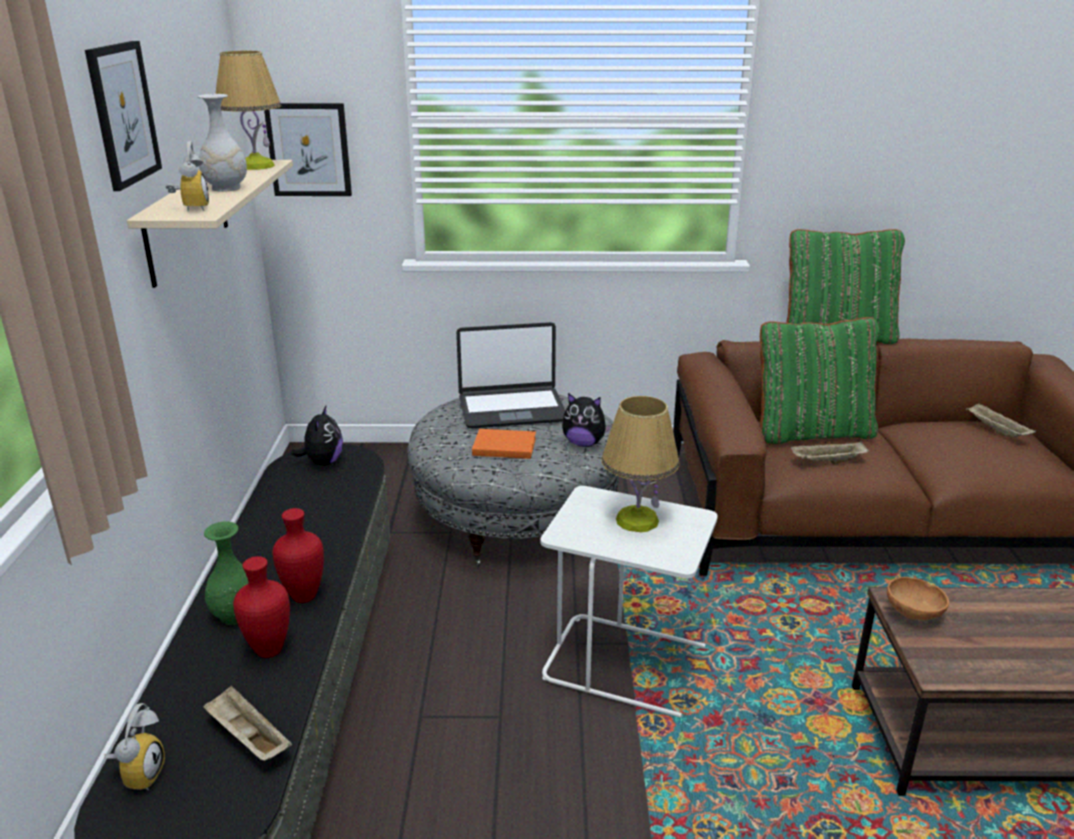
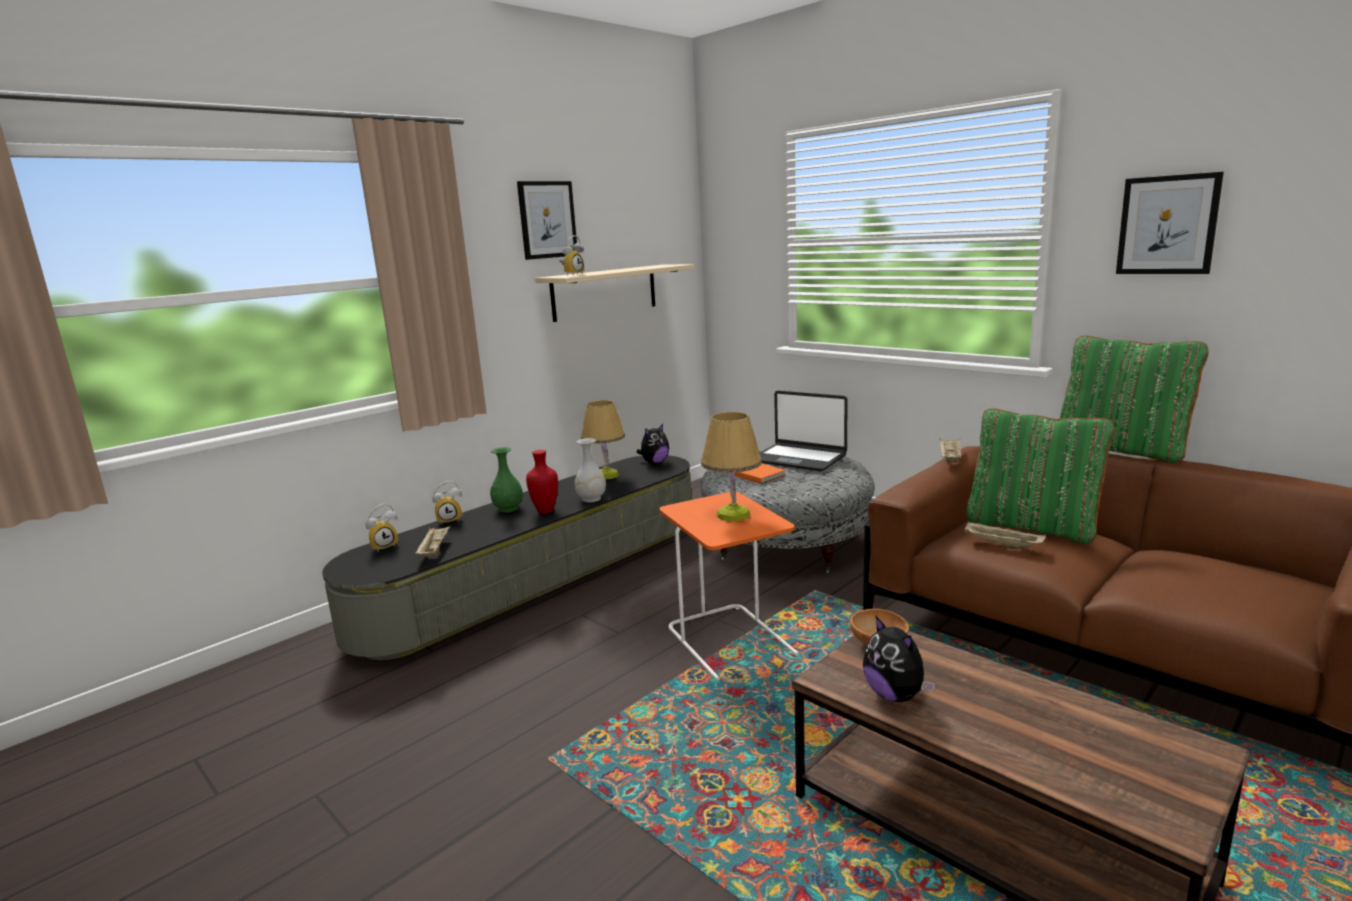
camera: 45 degrees right, 10 degrees down
white vase [198,94,247,192] -> white vase moved to [575,438,606,502]
table lamp [216,50,281,170] -> table lamp moved to [581,400,625,480]
red vase [233,556,290,658] -> none
picture [264,103,352,196] -> picture moved to [1116,172,1224,274]
white side table [541,486,718,718] -> orange side table [659,492,799,680]
plush toy [562,393,612,447] -> plush toy moved to [863,616,936,702]
beige tray [966,403,1036,437] -> beige tray moved to [940,439,961,462]
none -> alarm clock [432,481,462,524]

